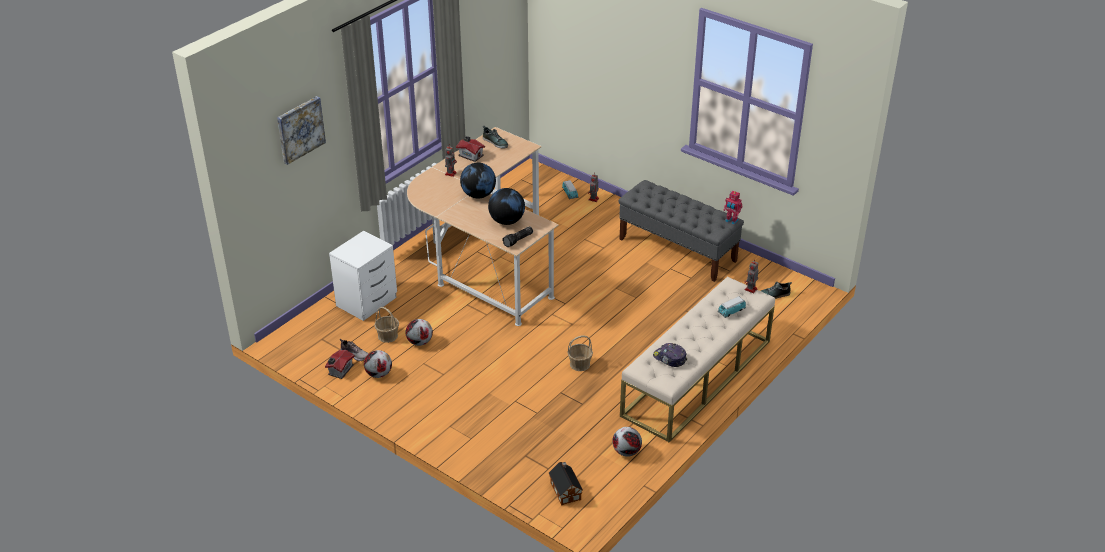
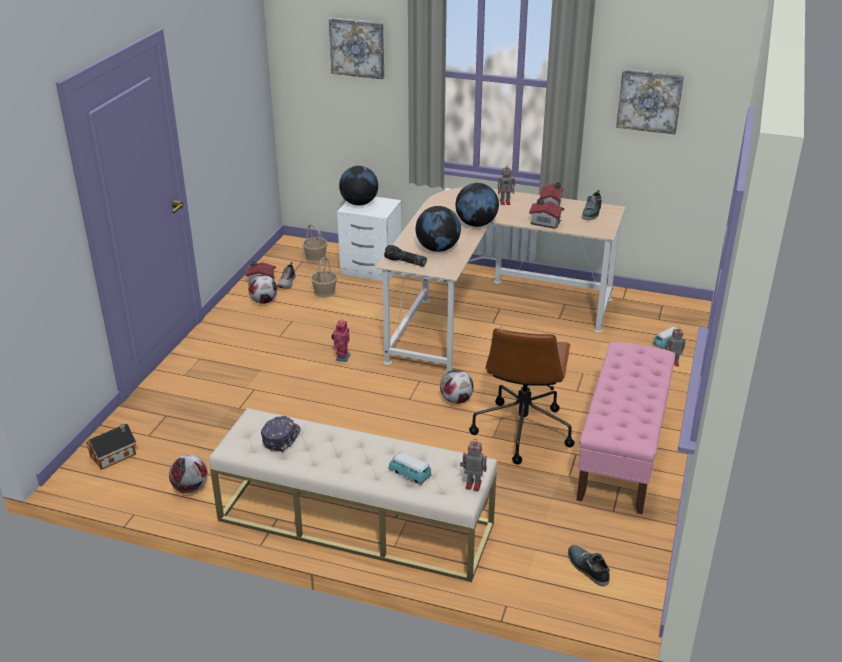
camera: 70 degrees right, 5 degrees down
football [406,319,433,346] -> football moved to [440,370,474,404]
basket [568,335,593,371] -> basket moved to [303,224,327,262]
grey bench [618,180,744,282] -> pink bench [577,342,675,514]
toy robot [724,191,743,225] -> toy robot moved to [331,319,350,362]
none -> globe [339,166,378,205]
none -> brown office chair [469,328,575,464]
none -> toy house [529,198,564,229]
none -> picture [616,69,684,134]

